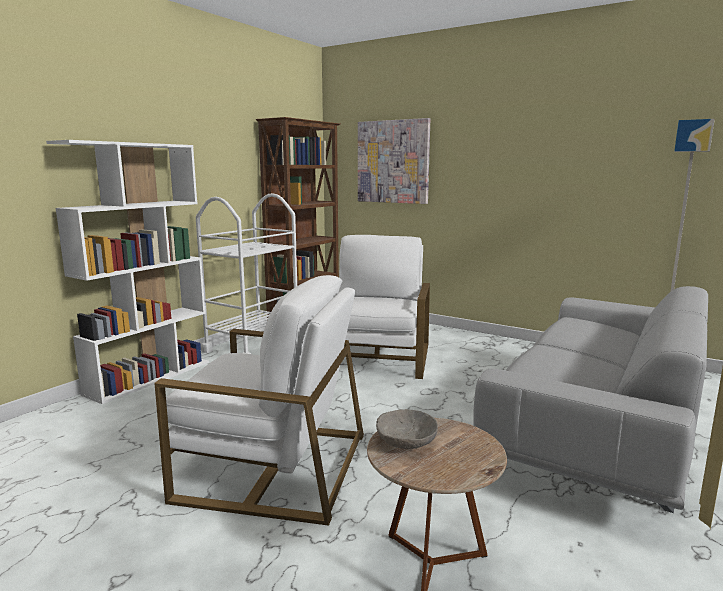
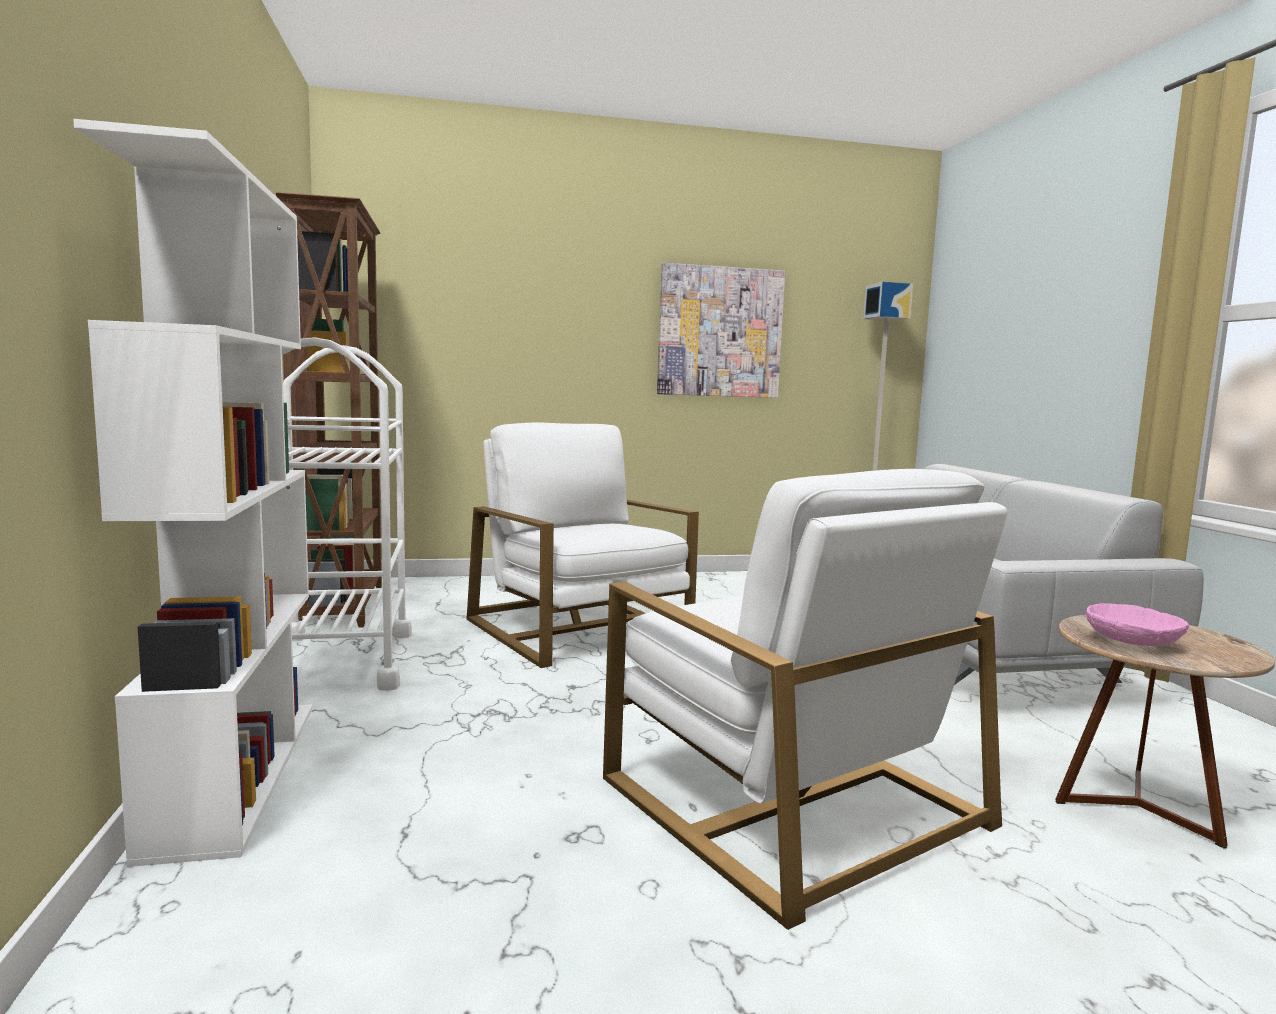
camera: 45 degrees left, 5 degrees down
white armchair [154,275,364,526] -> white armchair turned 90 degrees clockwise [603,469,1007,930]
picture [358,118,430,204] -> picture moved to [657,263,785,398]
grey bowl [376,409,438,449] -> pink bowl [1086,603,1189,646]

